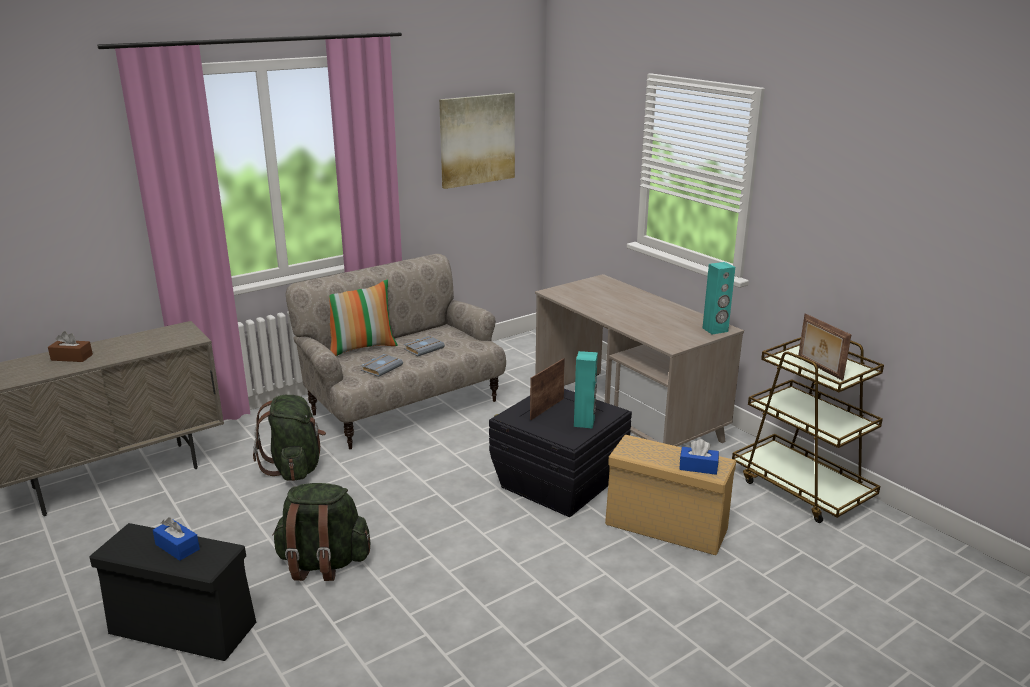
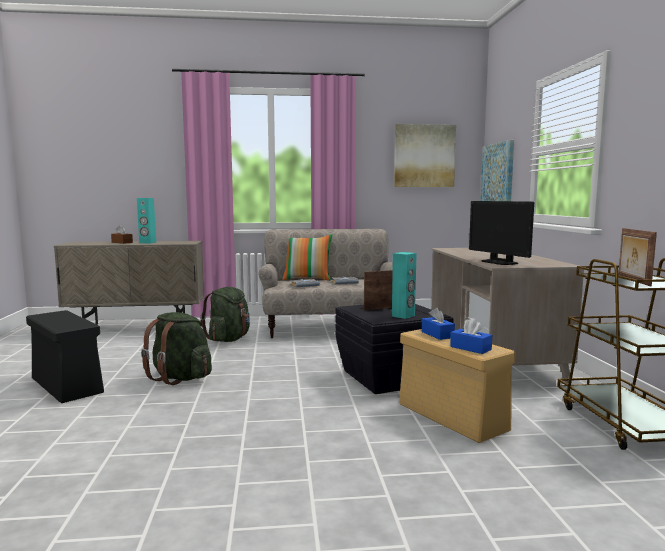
camera: 30 degrees right, 15 degrees down
blue tissue box [153,517,200,561] -> blue tissue box moved to [422,308,455,340]
turquoise speaker [703,262,735,334] -> turquoise speaker moved to [137,198,156,243]
none -> monitor [469,201,534,265]
none -> picture [481,140,514,201]

